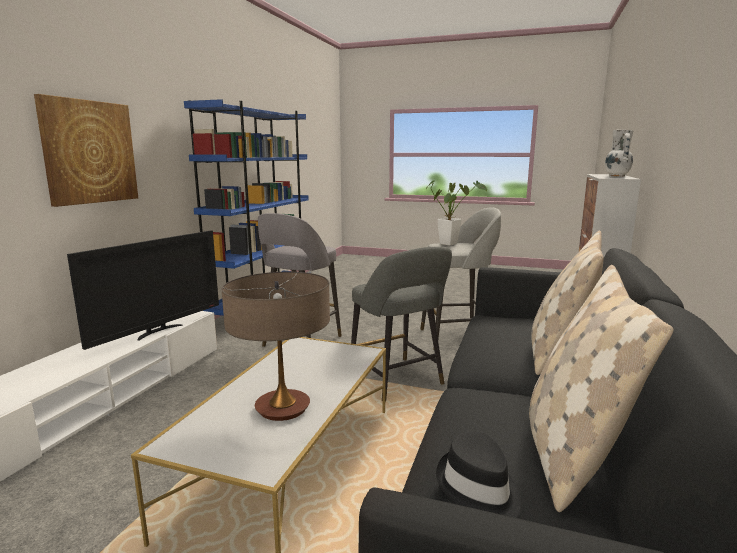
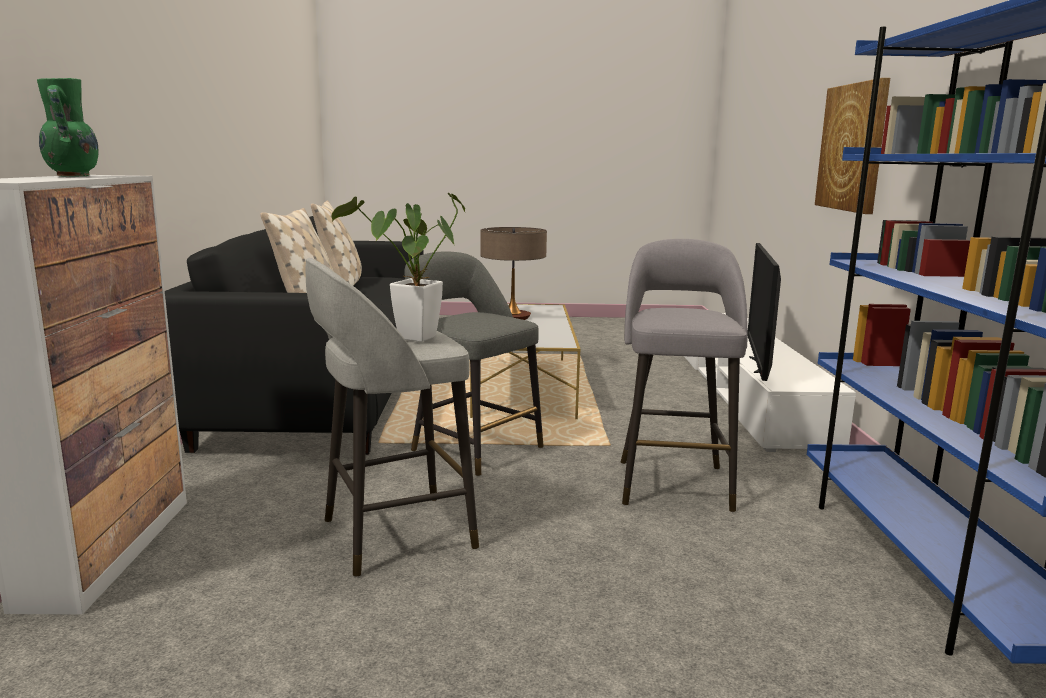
camera: 160 degrees right, 0 degrees up
black hat [436,431,521,517] -> none
white vase [605,130,633,177] -> green vase [37,78,98,177]

